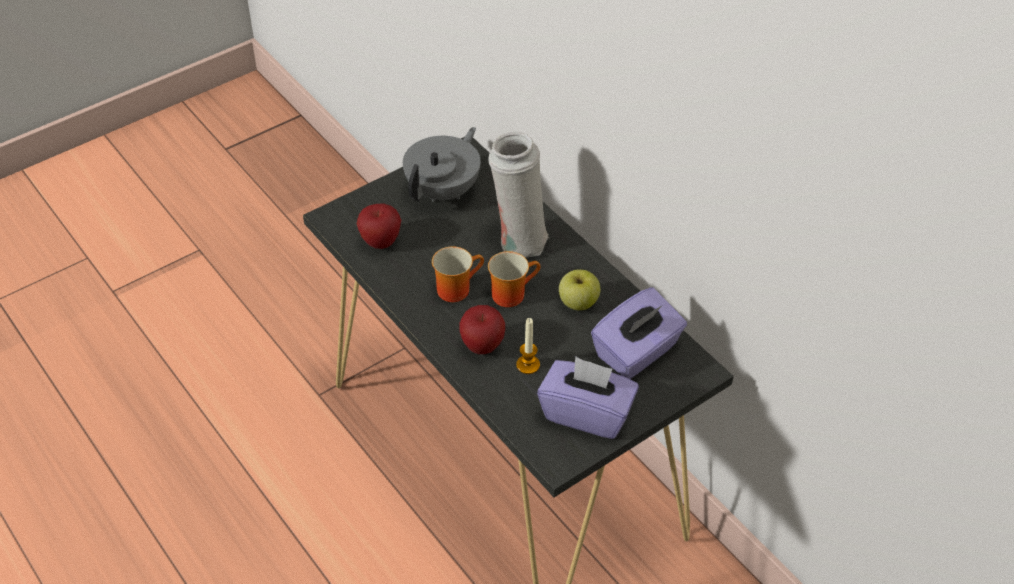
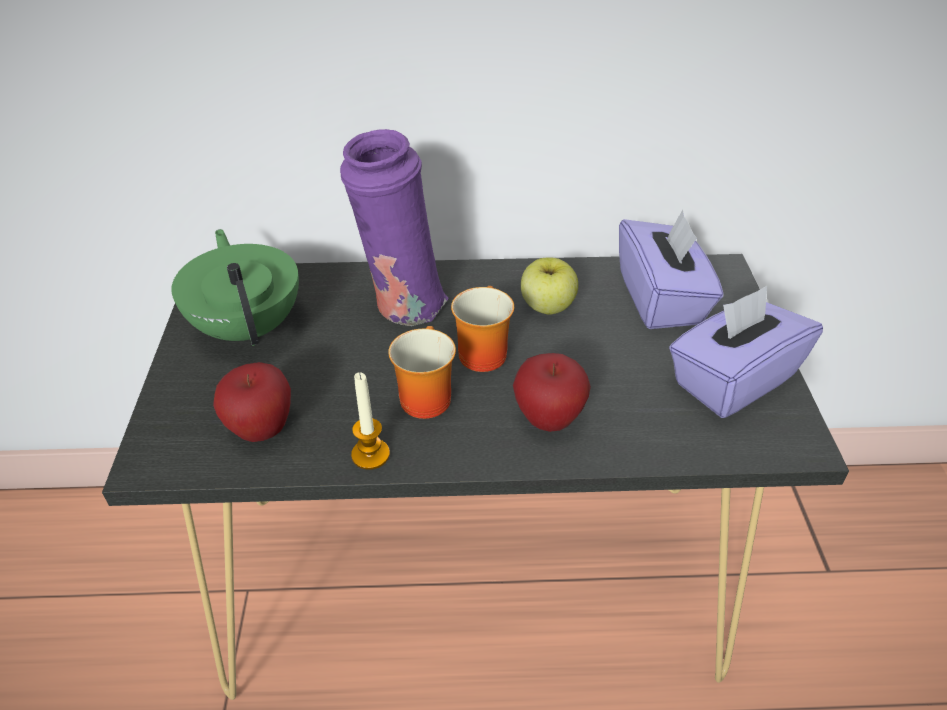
camera: 55 degrees left, 5 degrees down
grey teapot [403,127,480,202] -> green teapot [171,229,299,346]
white vase [488,132,549,258] -> purple vase [340,129,449,326]
candle [516,318,540,374] -> candle moved to [351,372,390,470]

